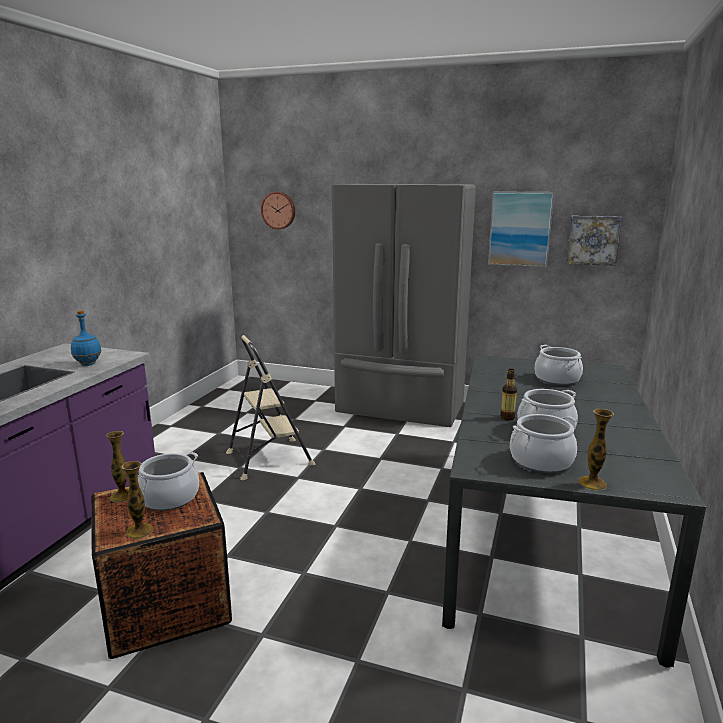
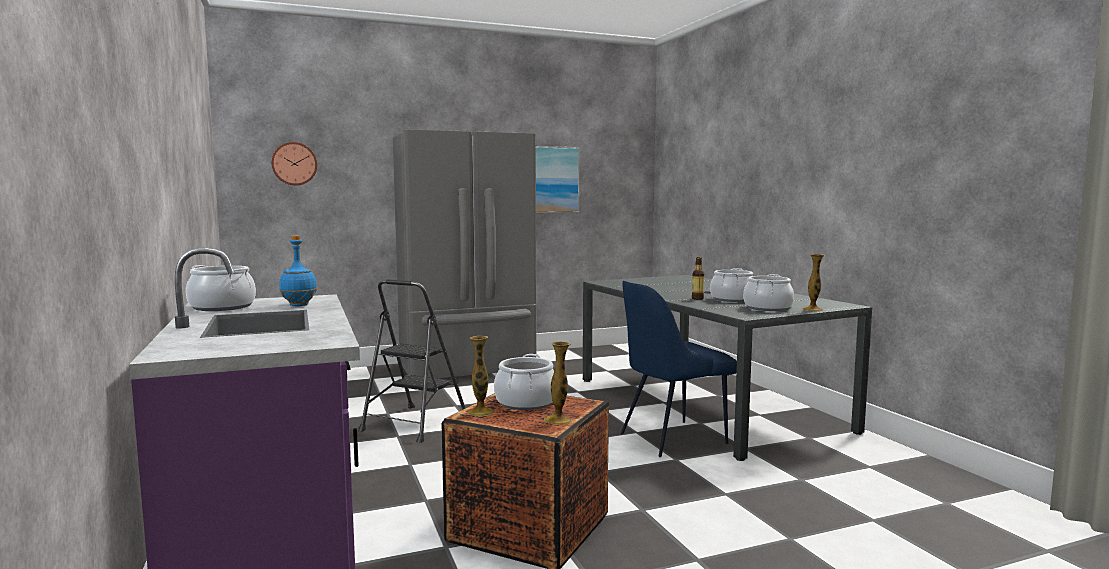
camera: 40 degrees left, 10 degrees down
beige step ladder [226,335,315,480] -> black step ladder [358,279,465,443]
cooking pot [535,345,583,385] -> cooking pot moved to [186,265,256,311]
picture [566,216,622,266] -> none
none -> blue chair [621,281,737,457]

